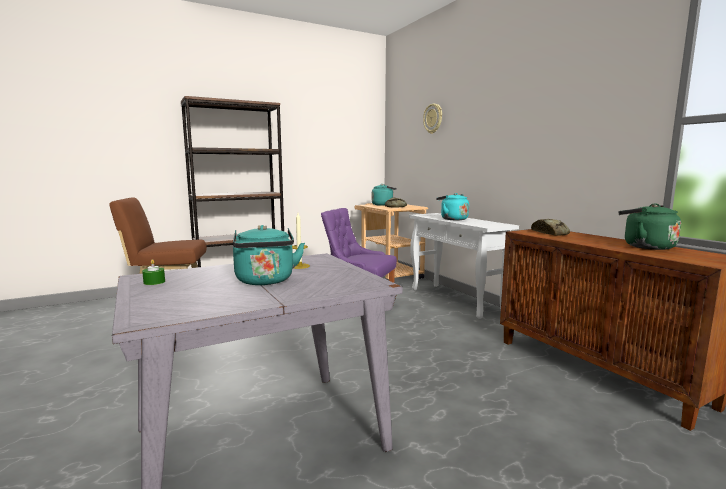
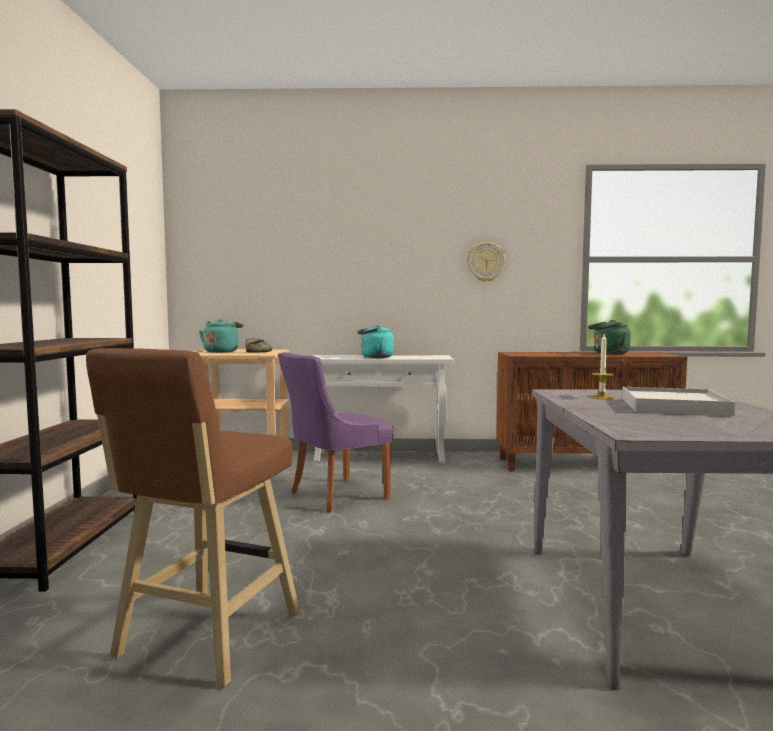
camera: 60 degrees left, 5 degrees down
green candle [142,259,165,285] -> none
turquoise kettle [233,225,305,285] -> white tray [622,387,736,416]
wall clock [423,104,442,134] -> wall clock moved to [467,242,506,282]
bread [531,219,570,236] -> none

